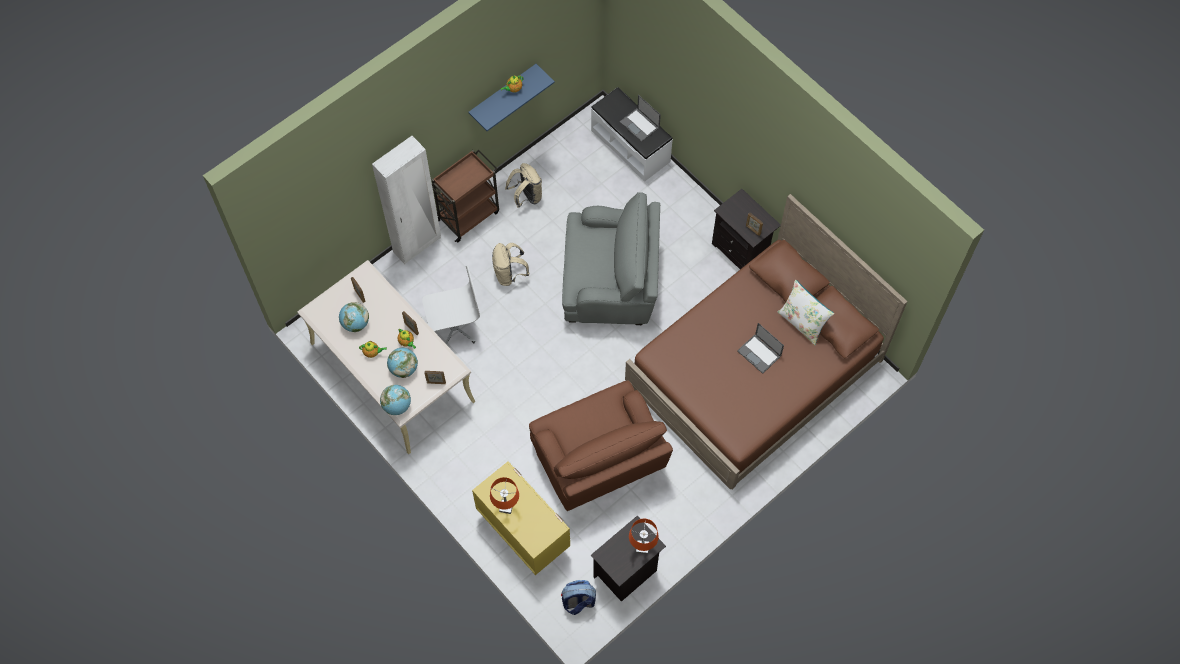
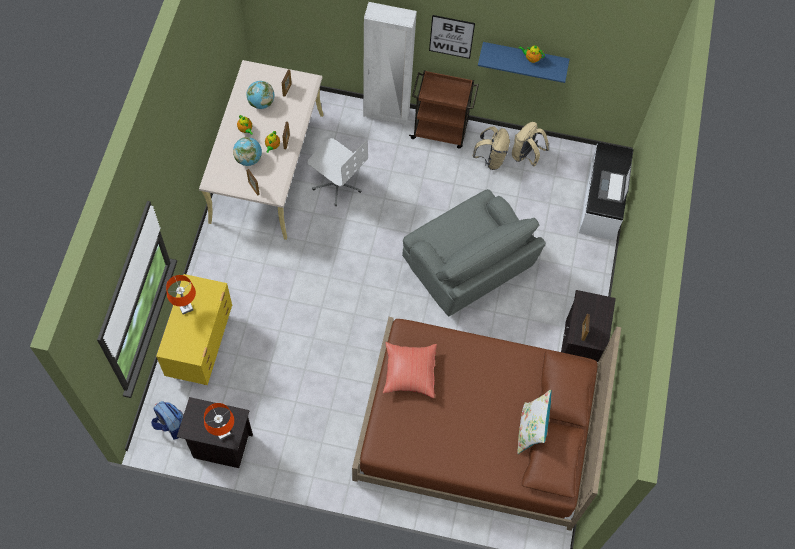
camera: 50 degrees right, 0 degrees up
globe [380,385,411,415] -> none
beige backpack [492,243,530,286] -> beige backpack moved to [512,122,549,167]
brown armchair [529,381,673,511] -> none
laptop [737,323,784,374] -> none
none -> red pillow [383,342,437,398]
none -> picture [429,15,475,59]

